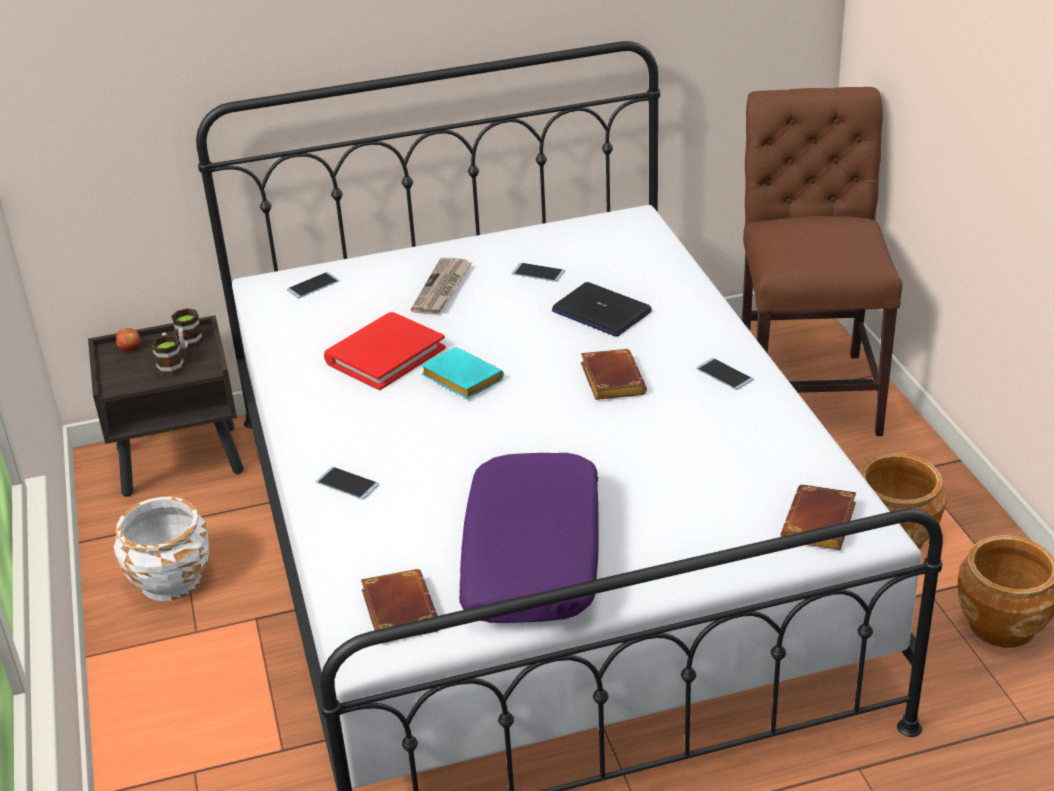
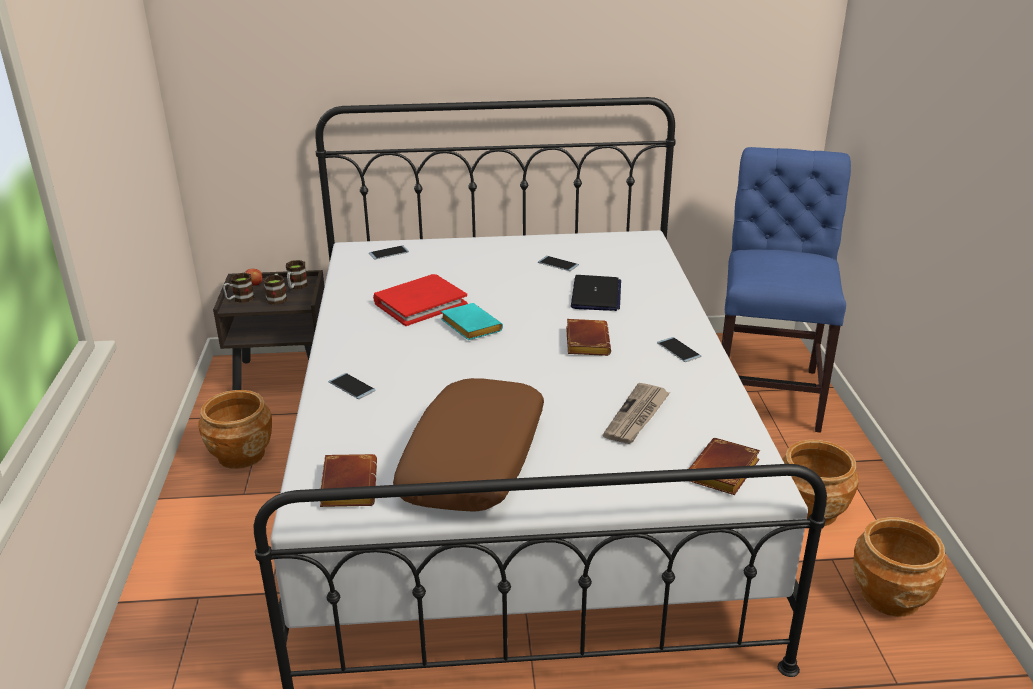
camera: 10 degrees right, 5 degrees down
white planter [114,497,209,601] -> brown planter [198,390,272,469]
newspaper [411,258,472,314] -> newspaper moved to [603,383,670,444]
purple pillow [459,453,598,623] -> brown pillow [393,378,544,512]
laptop [552,282,652,337] -> laptop turned 135 degrees counterclockwise [571,275,621,311]
brown chair [742,87,902,436] -> blue chair [722,147,851,433]
none -> mug [223,273,254,303]

